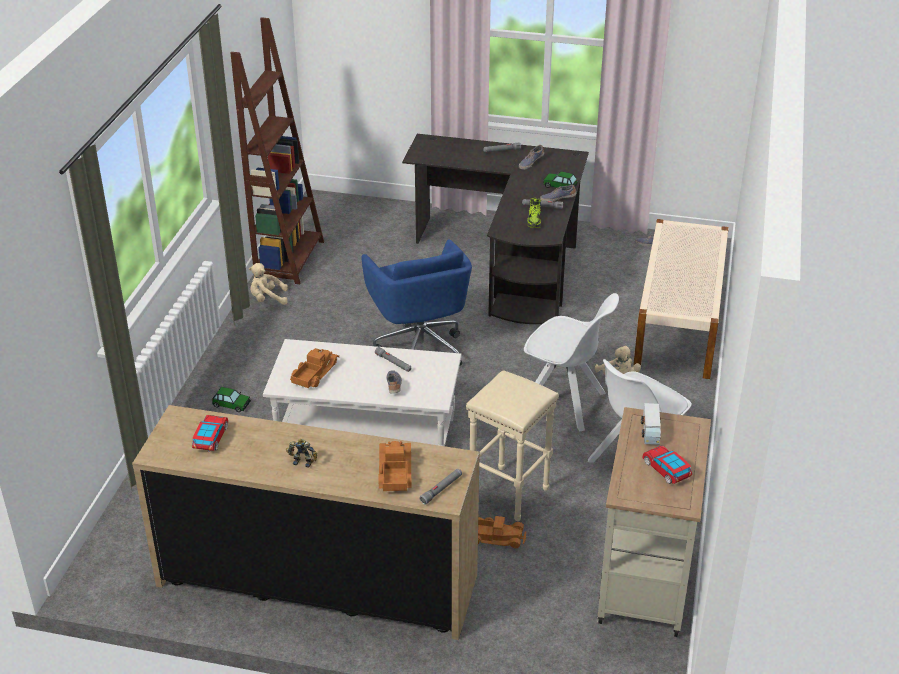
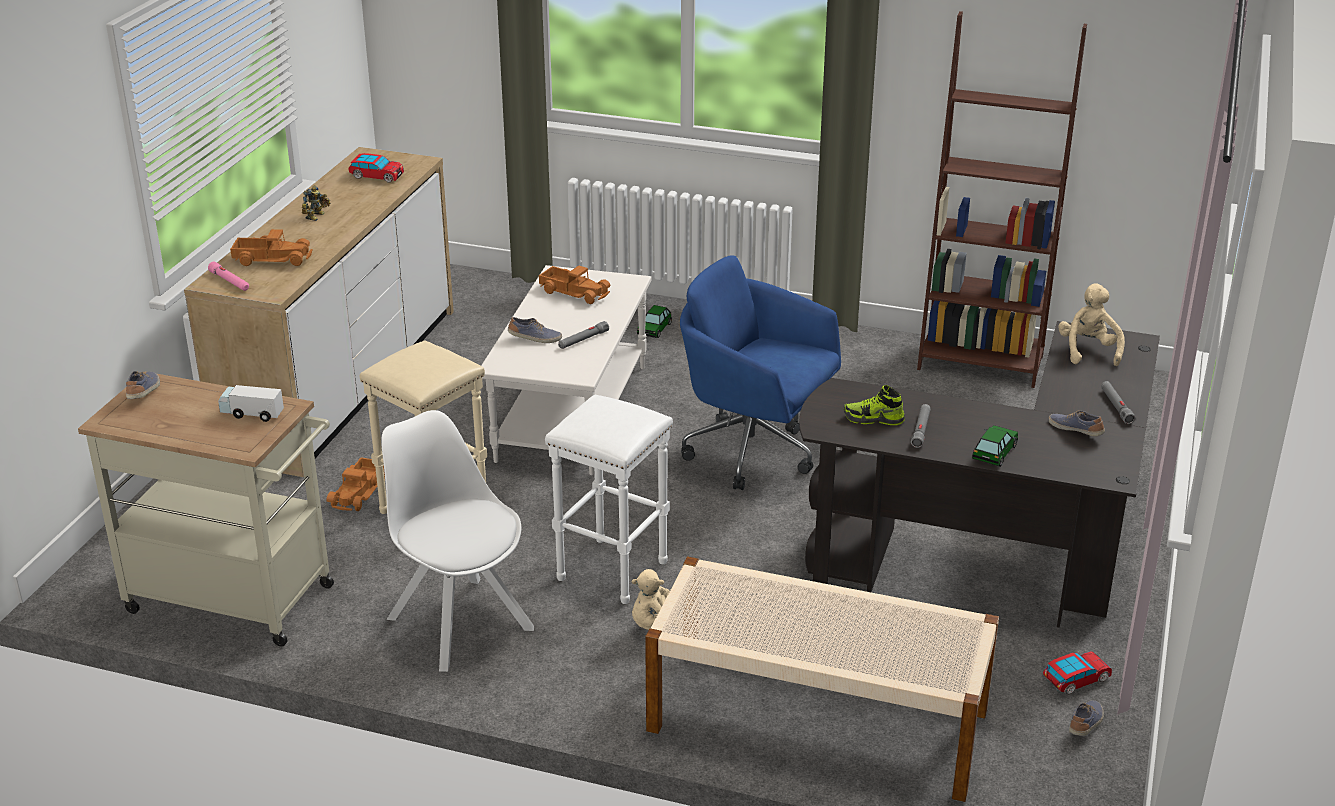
camera: 95 degrees right, 5 degrees down
beige plush toy [249,263,288,305] -> beige plush toy moved to [1058,283,1125,366]
blue office chair [361,239,472,367] -> blue office chair turned 45 degrees clockwise [680,255,841,490]
grey flashlight [419,469,462,505] -> pink flashlight [208,262,249,291]
white chair [524,293,619,431] -> white stool [545,395,673,604]
shoe [540,185,576,202] -> shoe moved to [126,371,160,399]
toy car [642,445,692,484] -> toy car moved to [1043,651,1112,694]

